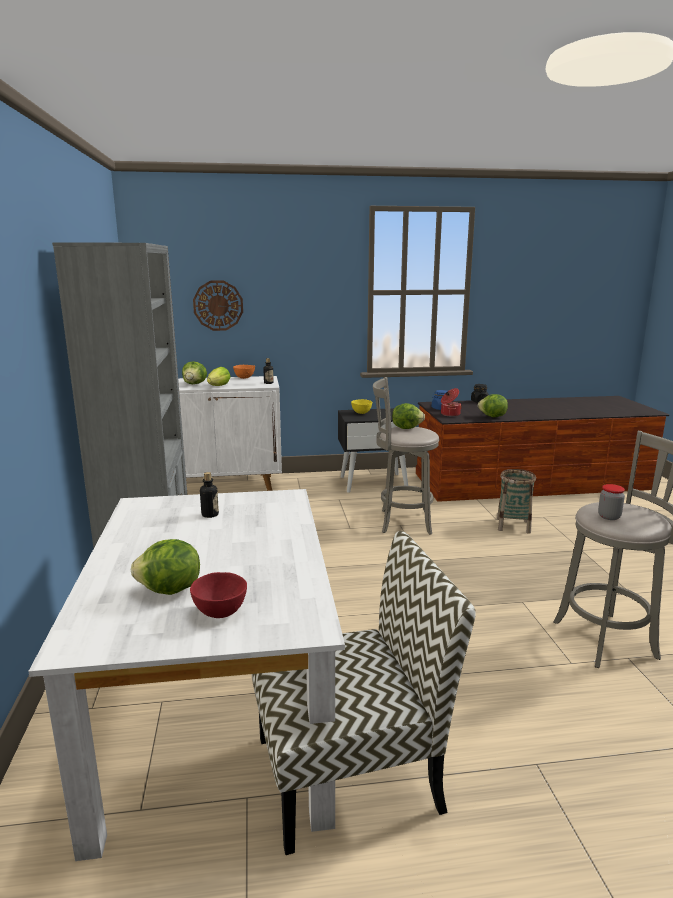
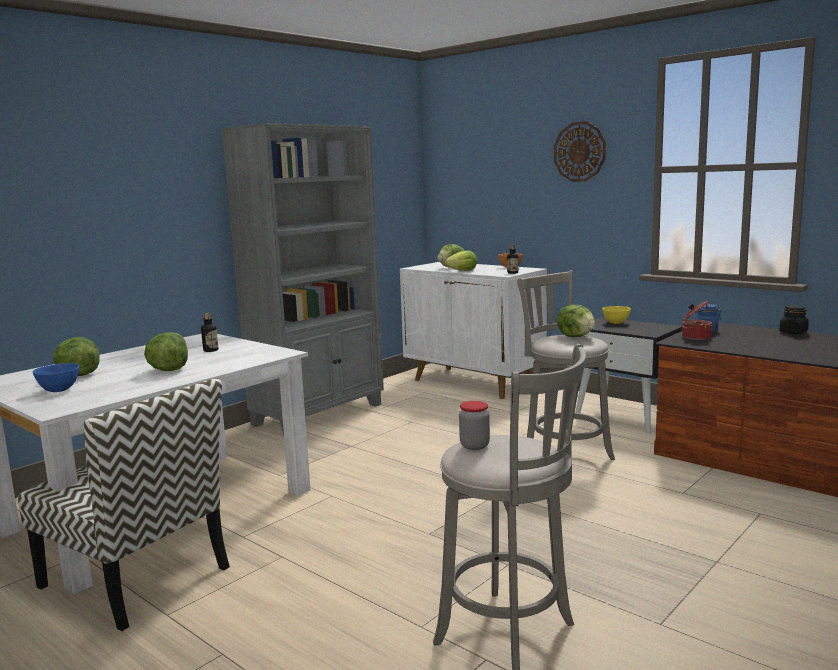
camera: 50 degrees right, 5 degrees down
red bowl [190,572,247,618] -> blue bowl [33,363,79,392]
wall clock [193,281,243,331] -> wall clock moved to [554,121,606,182]
lettuce [478,394,508,417] -> lettuce moved to [144,332,188,371]
basket [497,469,536,534] -> none

